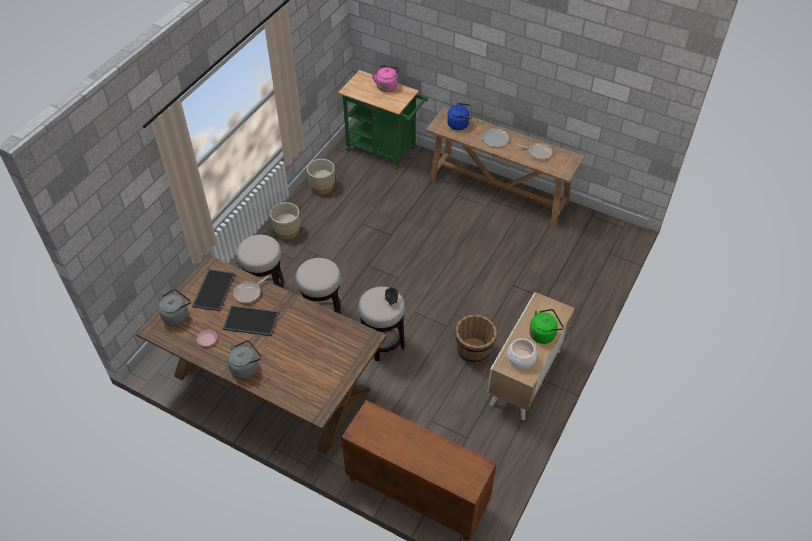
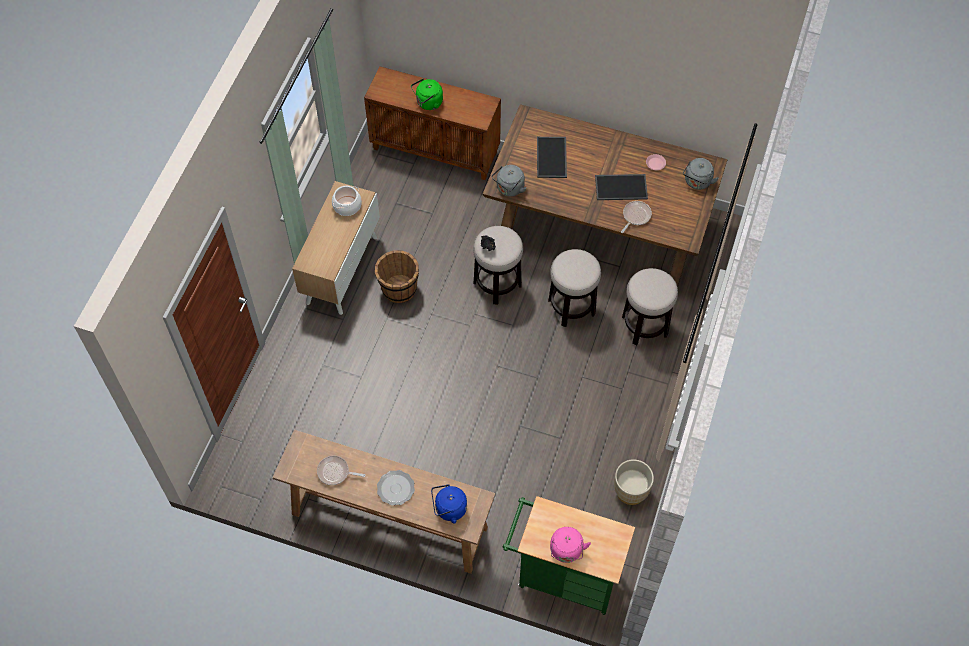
camera: 170 degrees right, 10 degrees up
tray [192,269,235,311] -> tray moved to [537,137,567,178]
grey kettle [228,340,261,379] -> grey kettle moved to [492,165,526,197]
beige planter [270,202,300,240] -> none
green kettle [529,309,564,344] -> green kettle moved to [411,78,443,110]

